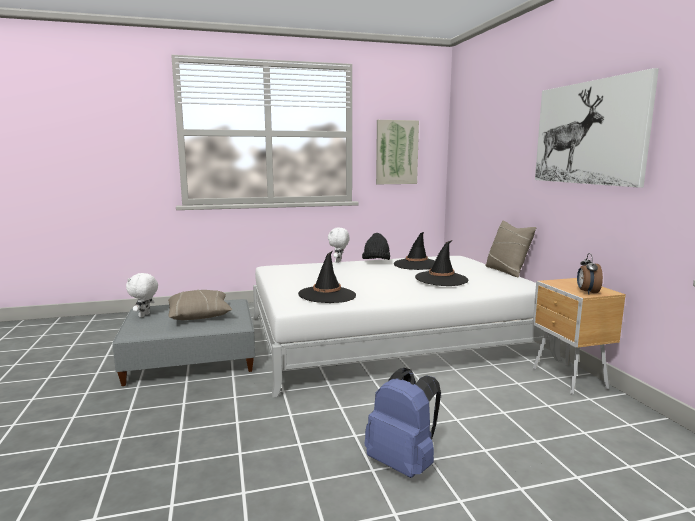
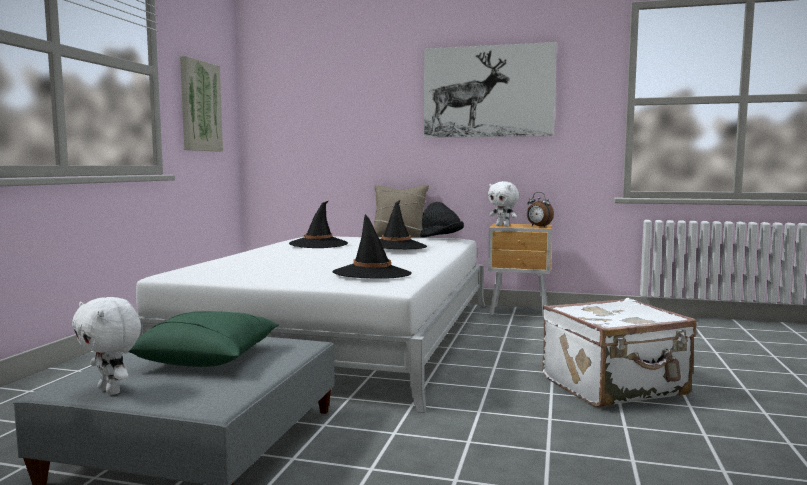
camera: 60 degrees left, 5 degrees down
beige pillow [168,290,232,320] -> green pillow [129,311,279,367]
white plush toy [328,228,350,263] -> white plush toy moved to [488,181,519,227]
black hat [362,233,390,260] -> black hat moved to [420,202,464,237]
blue backpack [365,368,441,478] -> white suitcase [542,298,697,407]

